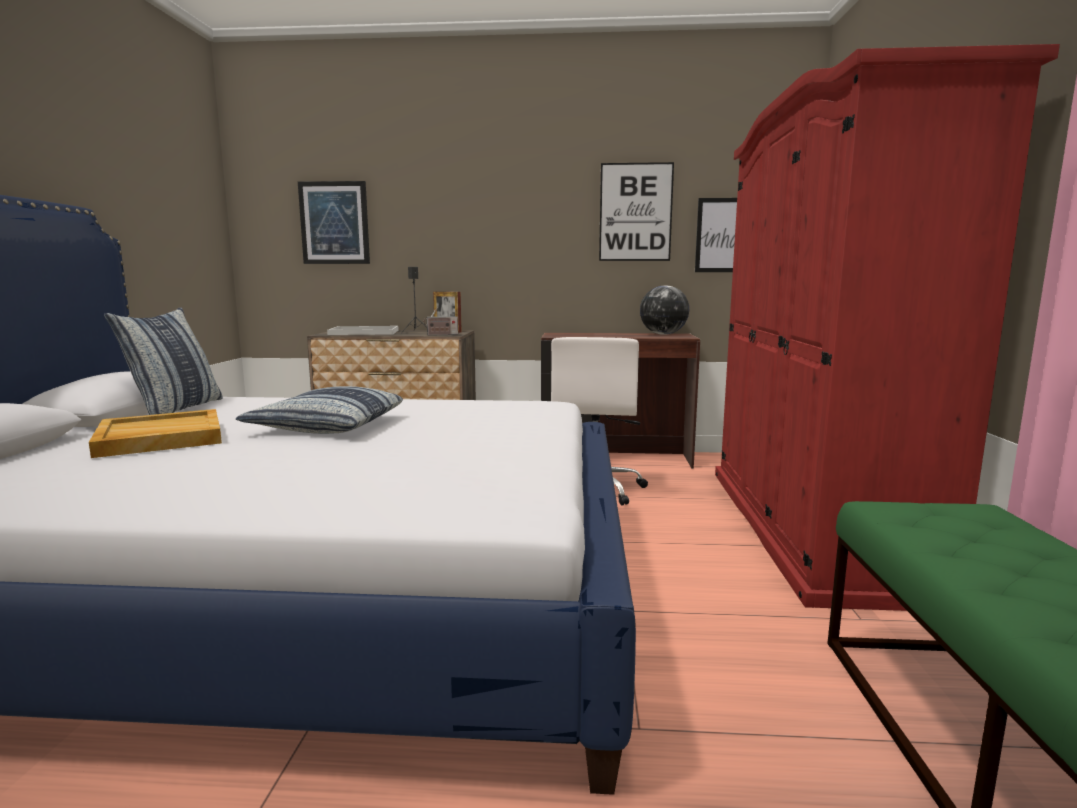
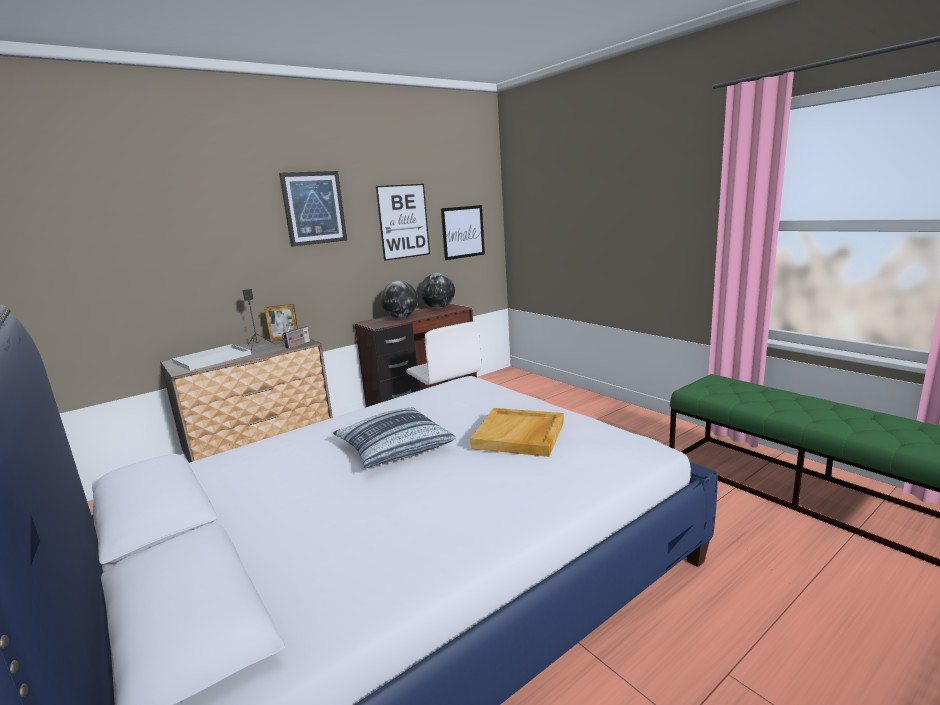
camera: 40 degrees left, 5 degrees up
beige tray [89,409,222,458] -> beige tray moved to [470,408,564,457]
pillow [104,308,222,415] -> none
picture [298,181,370,264] -> picture moved to [279,171,347,247]
red wardrobe [715,44,1060,611] -> none
none -> globe [381,281,418,318]

